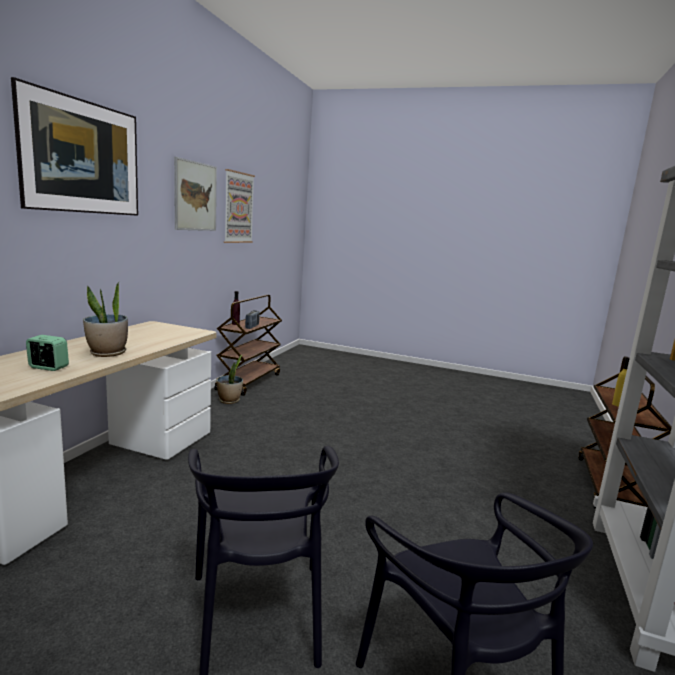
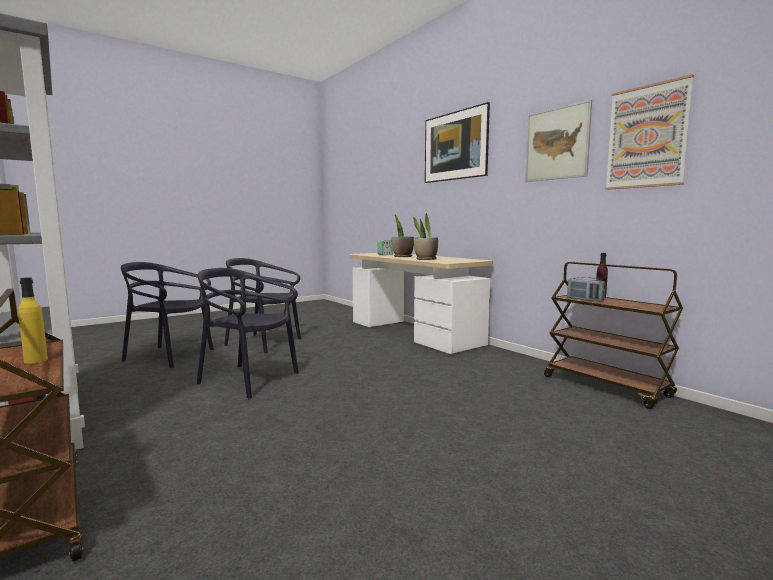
camera: 125 degrees right, 5 degrees down
potted plant [216,355,243,404] -> potted plant moved to [413,213,438,260]
none -> black chair [197,268,299,399]

